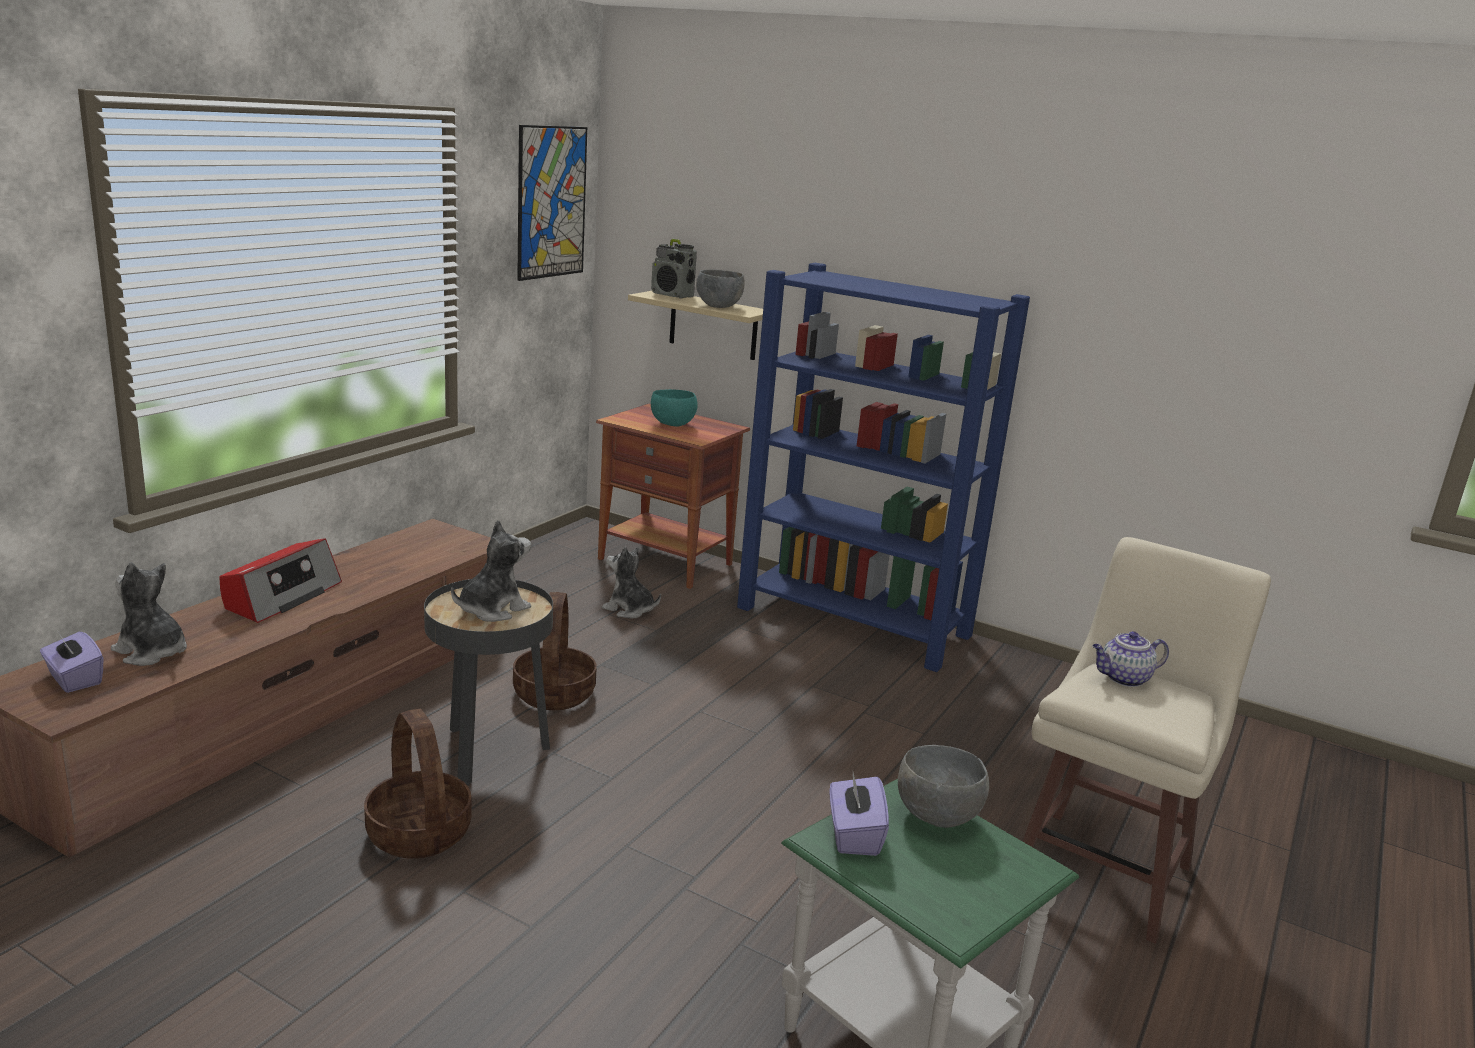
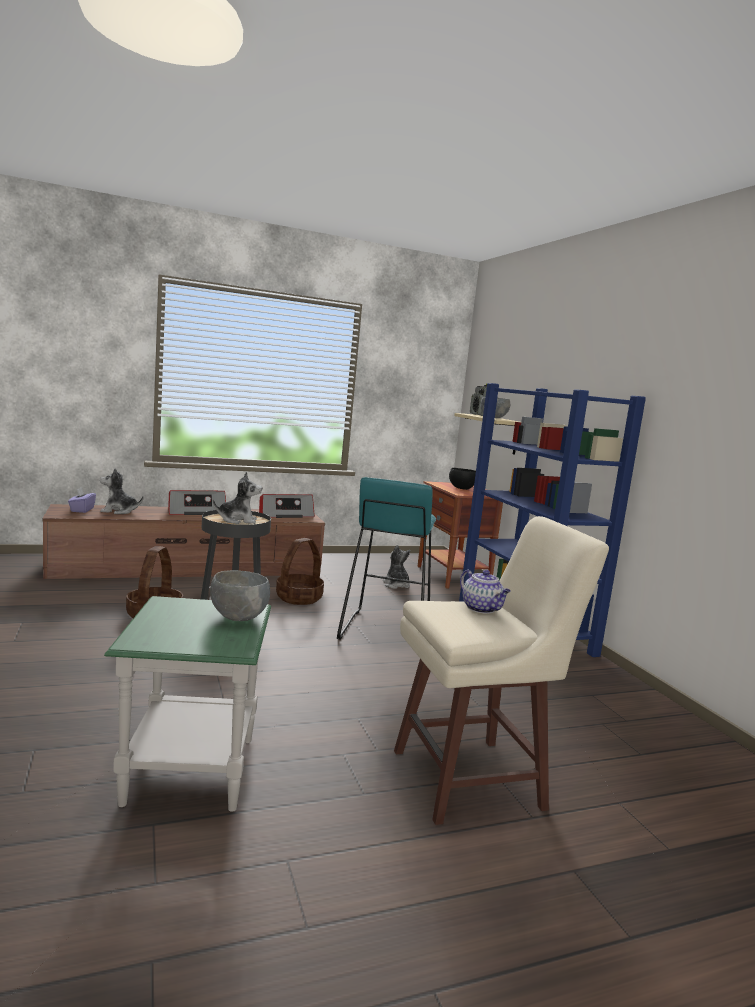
camera: 40 degrees right, 10 degrees down
plush toy [111,562,187,666] -> plush toy turned 75 degrees counterclockwise [100,468,144,514]
picture [517,125,587,281] -> none
turquoise bowl [651,389,698,426] -> black bowl [449,468,476,490]
purple tissue box [829,773,889,856] -> none
teapot [1093,631,1169,687] -> teapot turned 150 degrees counterclockwise [460,570,511,614]
none -> radio [259,494,315,518]
none -> turquoise stool [337,477,436,640]

